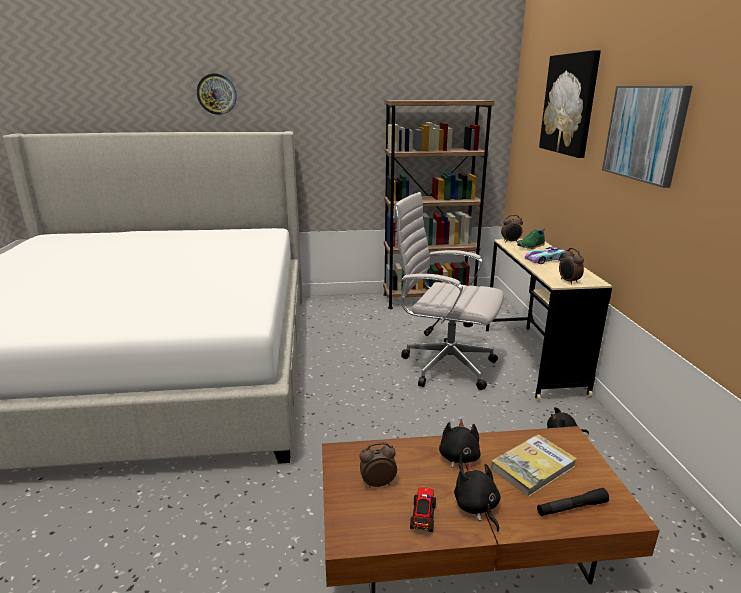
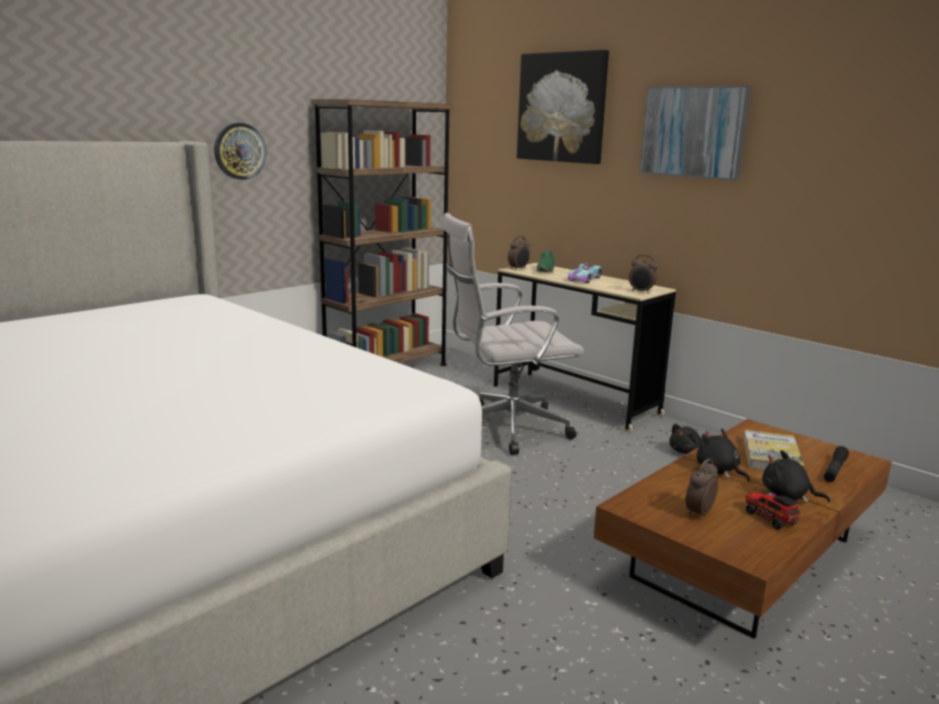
camera: 40 degrees left, 5 degrees down
wall clock [197,74,237,115] -> wall clock moved to [214,123,267,180]

